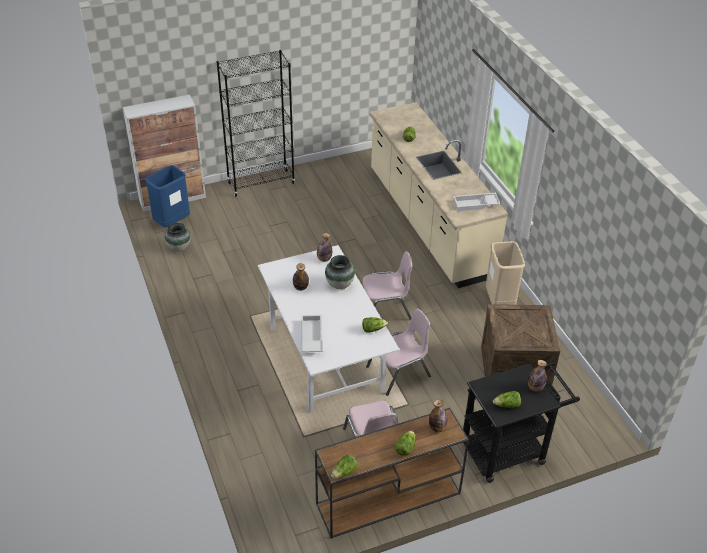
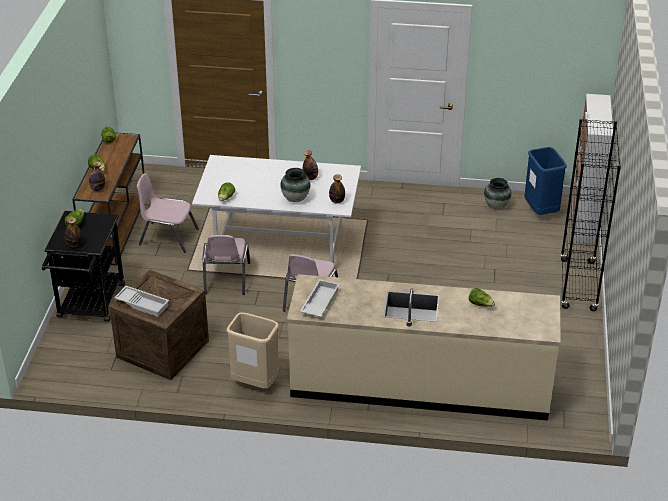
camera: 120 degrees right, 5 degrees down
white tray [301,315,323,352] -> white tray moved to [114,286,169,317]

